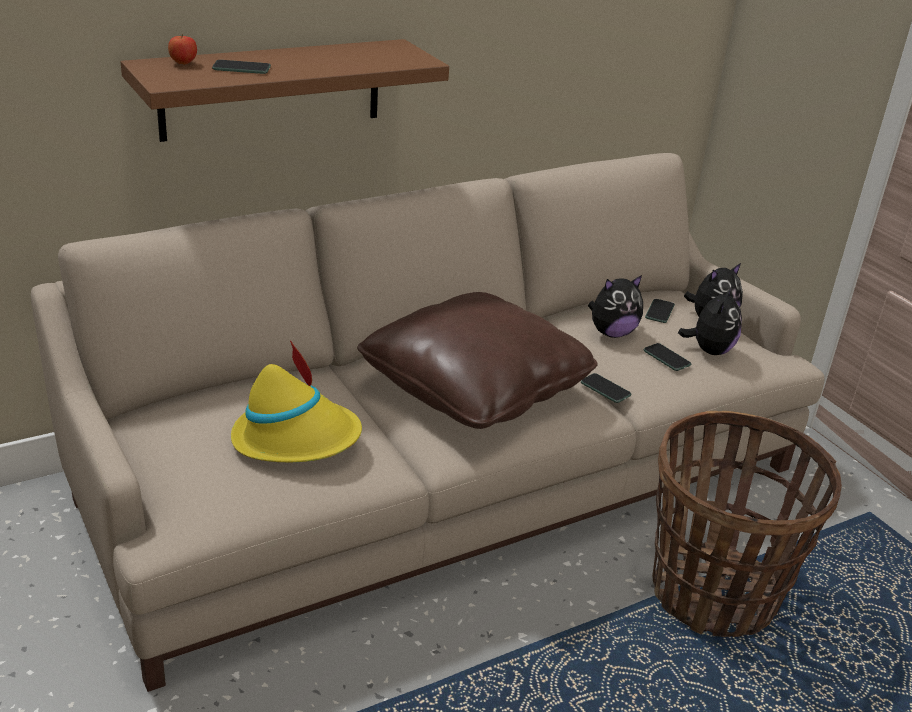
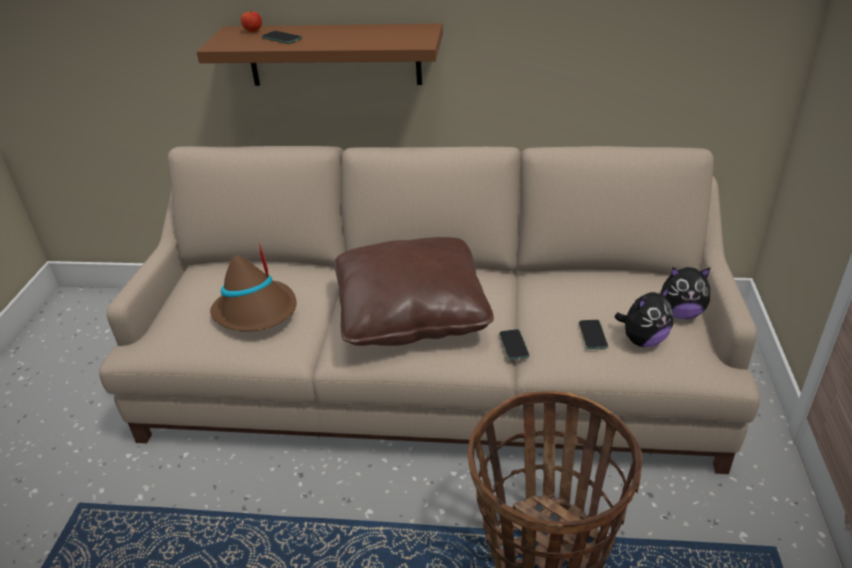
camera: 40 degrees right, 5 degrees up
yellow hat [231,340,362,463] -> brown hat [210,242,297,332]
plush toy [588,275,643,338] -> none
phone [645,299,675,323] -> none

